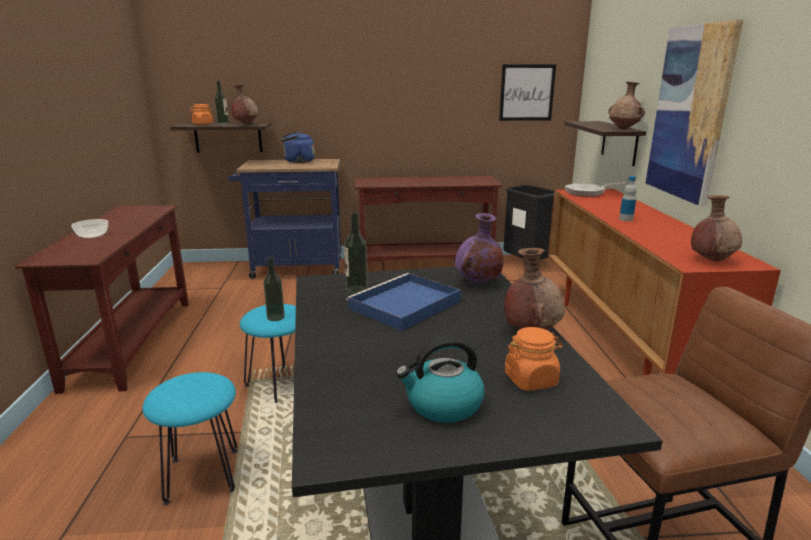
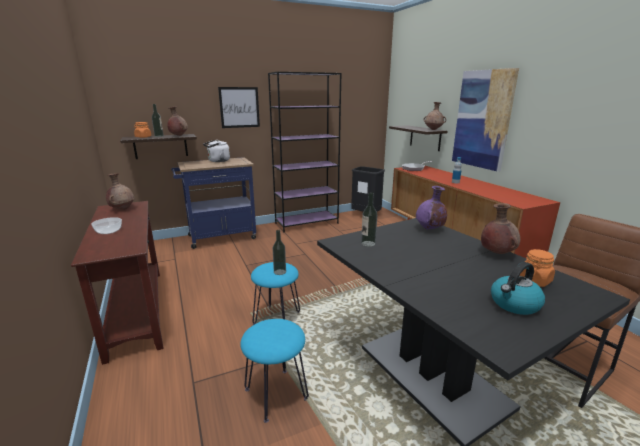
camera: 20 degrees left, 0 degrees up
blue kettle [281,132,315,163] -> white kettle [203,140,230,162]
blue tray [346,273,461,331] -> none
brown console table [355,176,503,262] -> purple bookcase [268,72,341,232]
picture [499,64,556,121] -> picture moved to [218,87,260,128]
brown vase [691,195,742,261] -> brown vase moved to [106,173,135,210]

